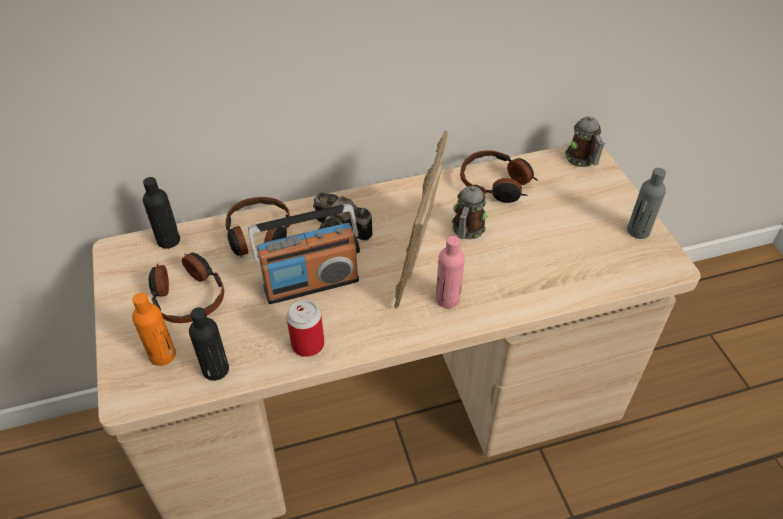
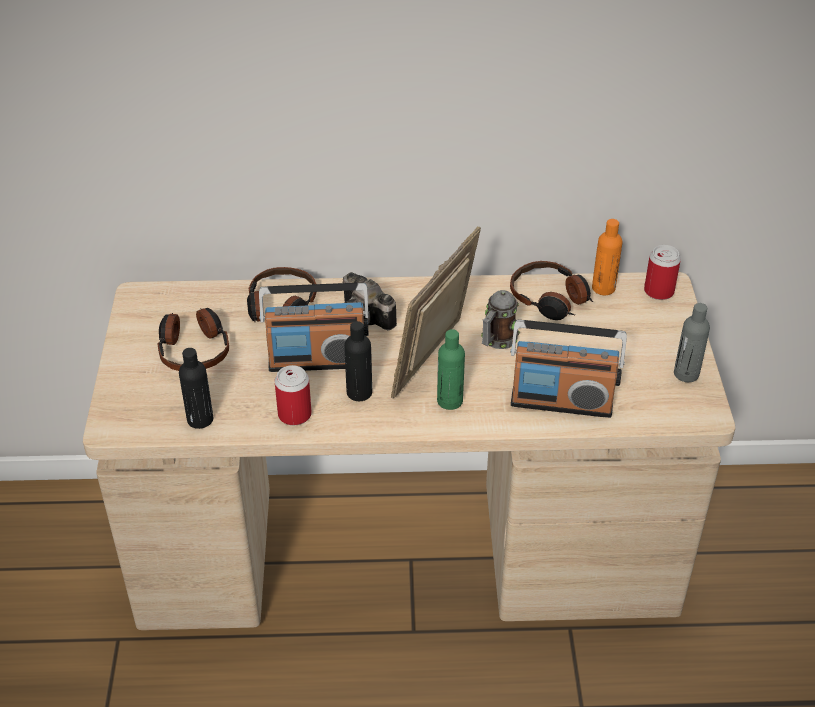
camera: 15 degrees right, 5 degrees down
orange bottle [132,293,176,366] -> orange bottle moved to [592,219,622,295]
black bottle [143,177,180,249] -> black bottle moved to [344,321,372,401]
pink bottle [436,236,465,308] -> green bottle [437,329,465,410]
mug [565,117,605,167] -> can [644,245,681,300]
none -> radio [510,320,627,418]

